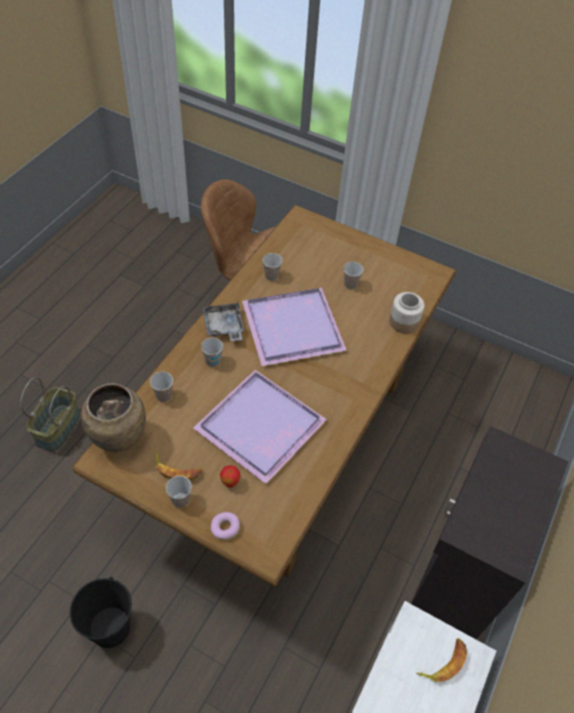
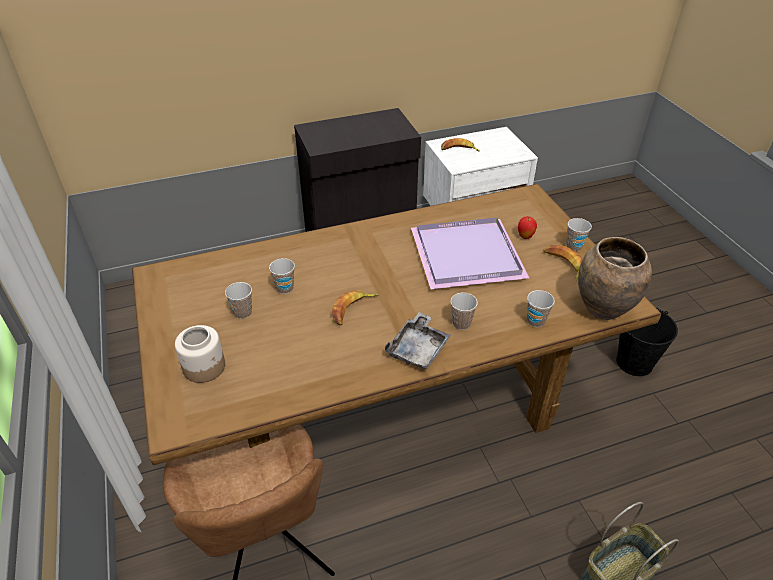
camera: 135 degrees left, 10 degrees down
donut [211,512,240,540] -> none
purple tray [242,288,347,366] -> banana [332,290,378,326]
cup [263,253,283,281] -> cup moved to [269,258,295,294]
jar [389,292,424,333] -> jar moved to [175,325,225,383]

